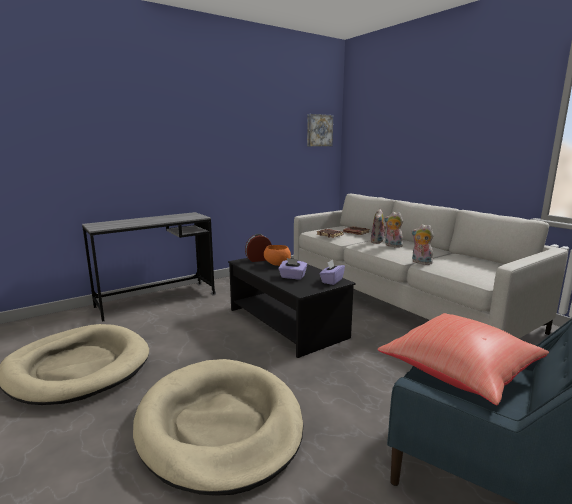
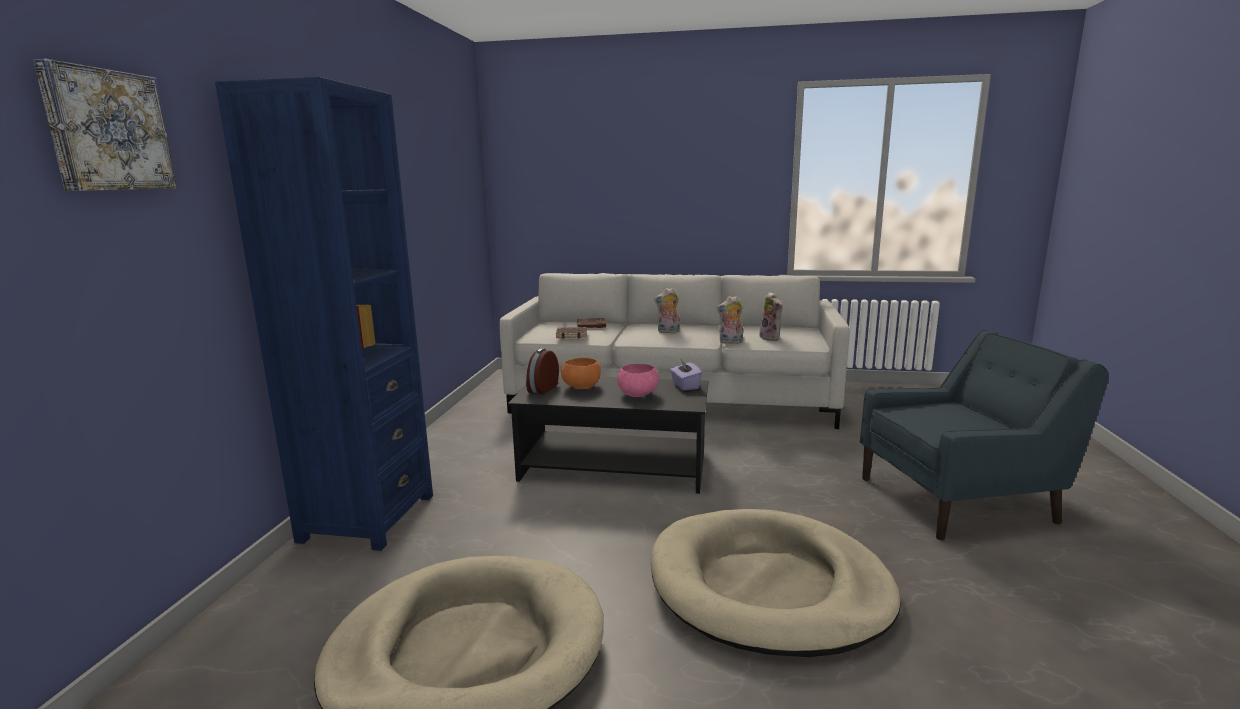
camera: 45 degrees left, 0 degrees up
grey desk [82,212,216,322] -> blue bookcase [215,77,433,551]
purple tissue box [278,258,307,280] -> pink bowl [617,364,659,397]
picture [307,114,333,146] -> picture moved to [33,59,177,191]
plush toy [371,209,387,244] -> plush toy moved to [759,291,783,341]
red pillow [378,313,549,405] -> none

